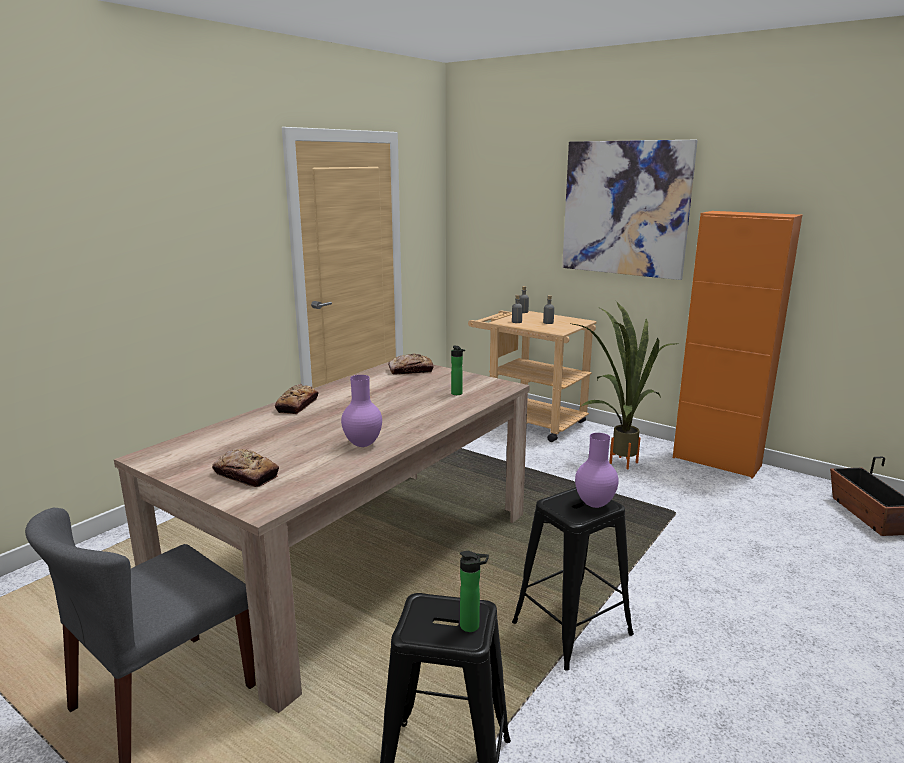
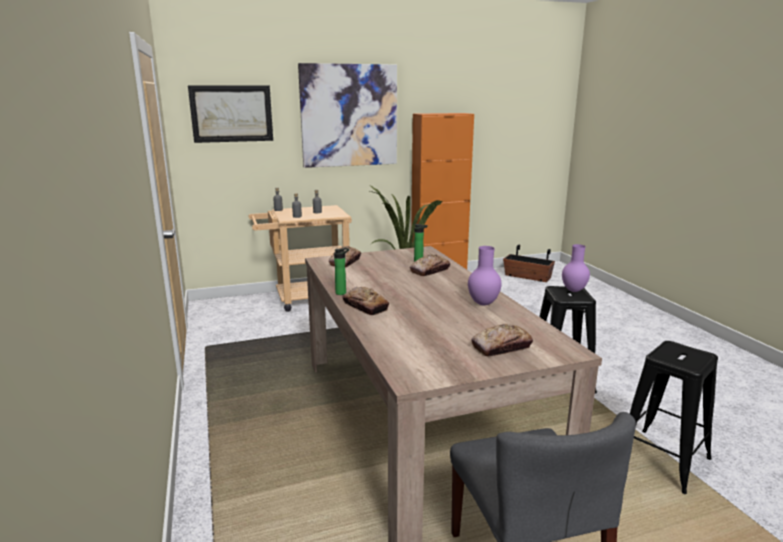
camera: 55 degrees left, 0 degrees up
bottle [460,551,489,632] -> bottle moved to [334,248,349,295]
none -> picture [188,85,273,143]
none -> bread [410,254,450,276]

